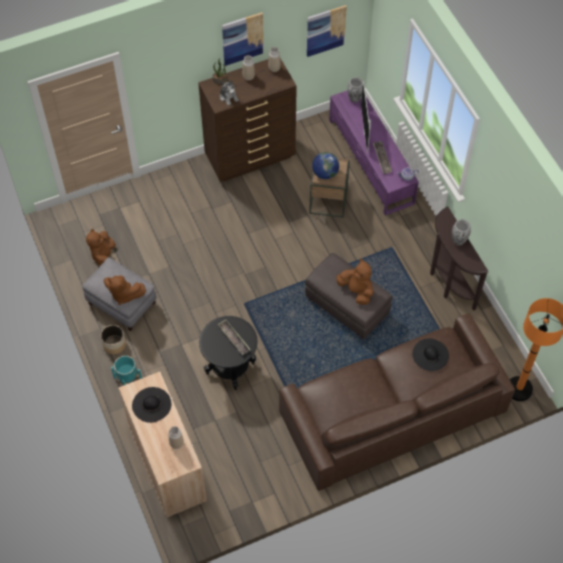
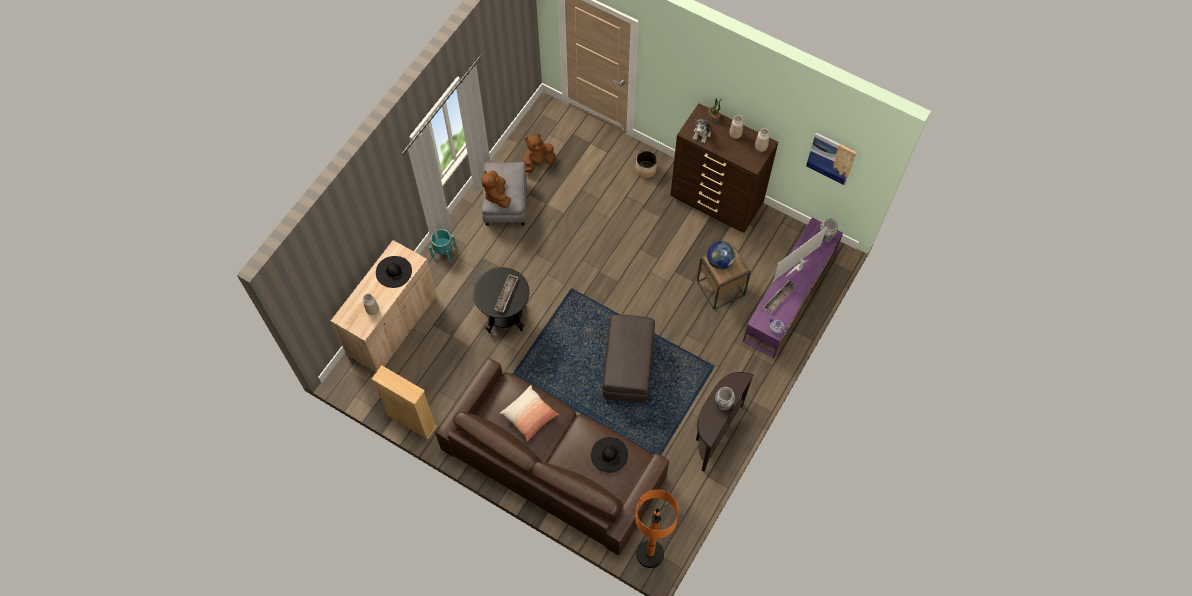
camera: 55 degrees right, 5 degrees up
planter [101,325,126,354] -> planter moved to [635,151,657,178]
picture [222,12,264,66] -> none
brown plush toy [336,259,373,305] -> none
none -> beige bookcase [372,365,437,439]
none -> pillow [500,385,559,441]

